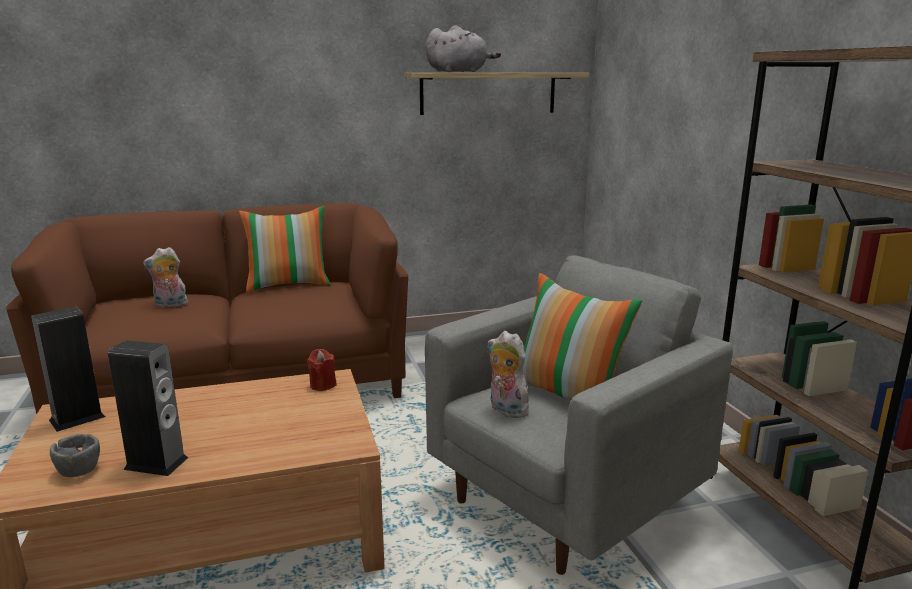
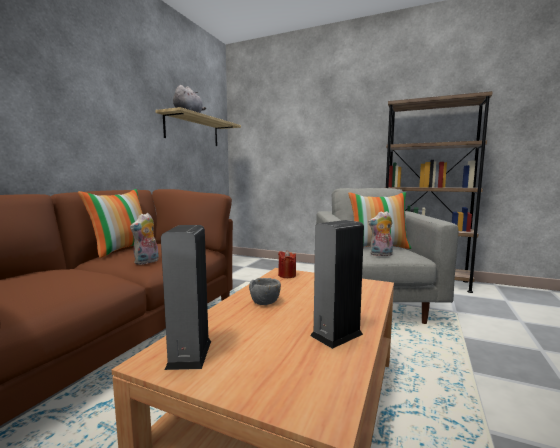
camera: 50 degrees left, 10 degrees down
grey bowl [50,434,100,477] -> grey bowl moved to [249,278,281,305]
plush toy [143,247,188,308] -> plush toy moved to [130,213,159,265]

